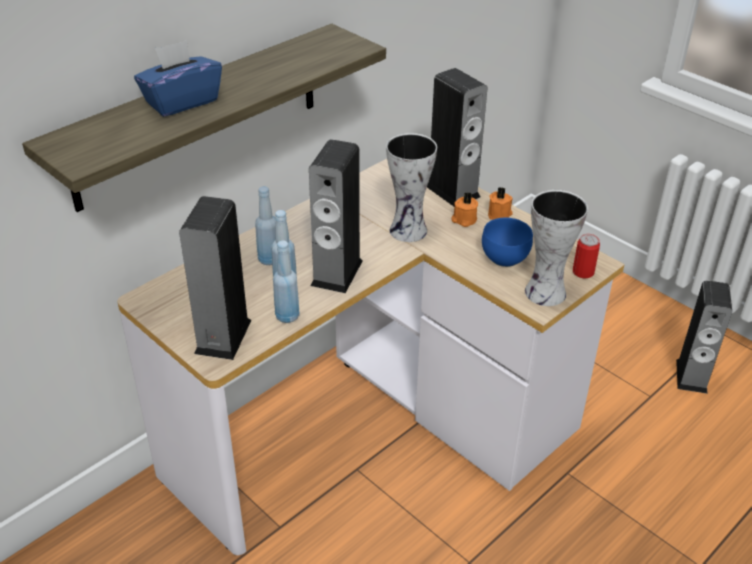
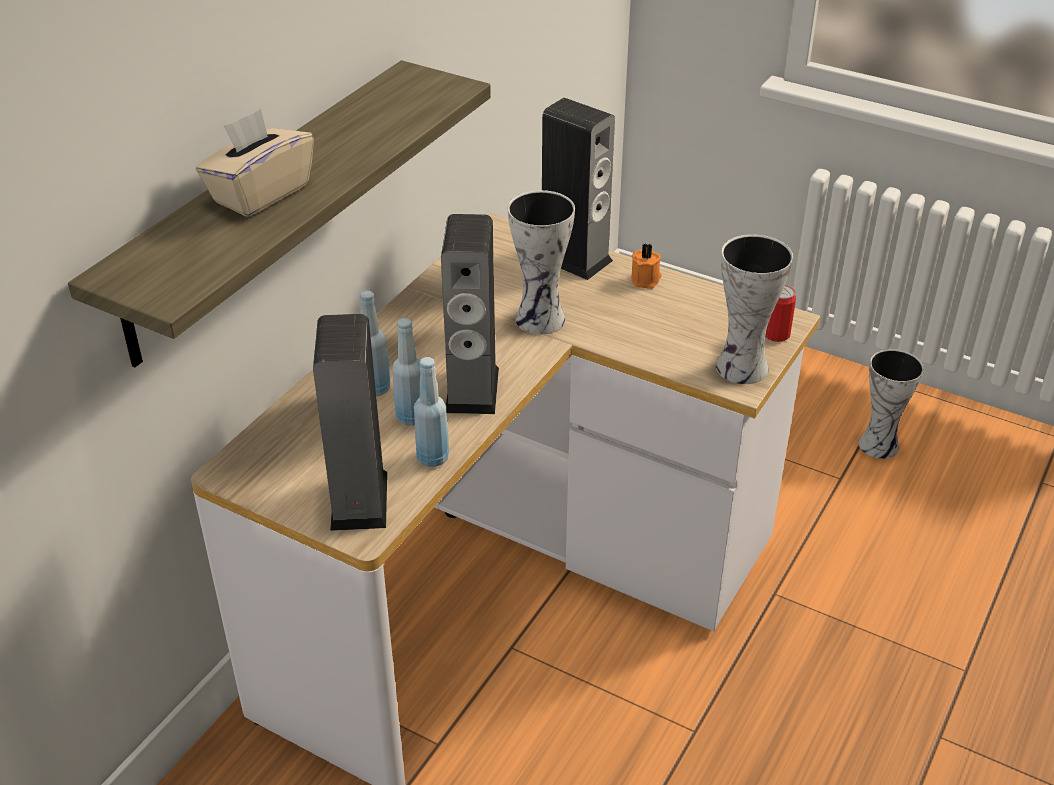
camera: 15 degrees left, 0 degrees up
blue tissue box [134,40,222,117] -> beige tissue box [196,109,314,217]
orange candle [451,192,478,227] -> none
blue bowl [482,218,533,267] -> none
speaker [676,281,732,394] -> vase [858,349,924,459]

